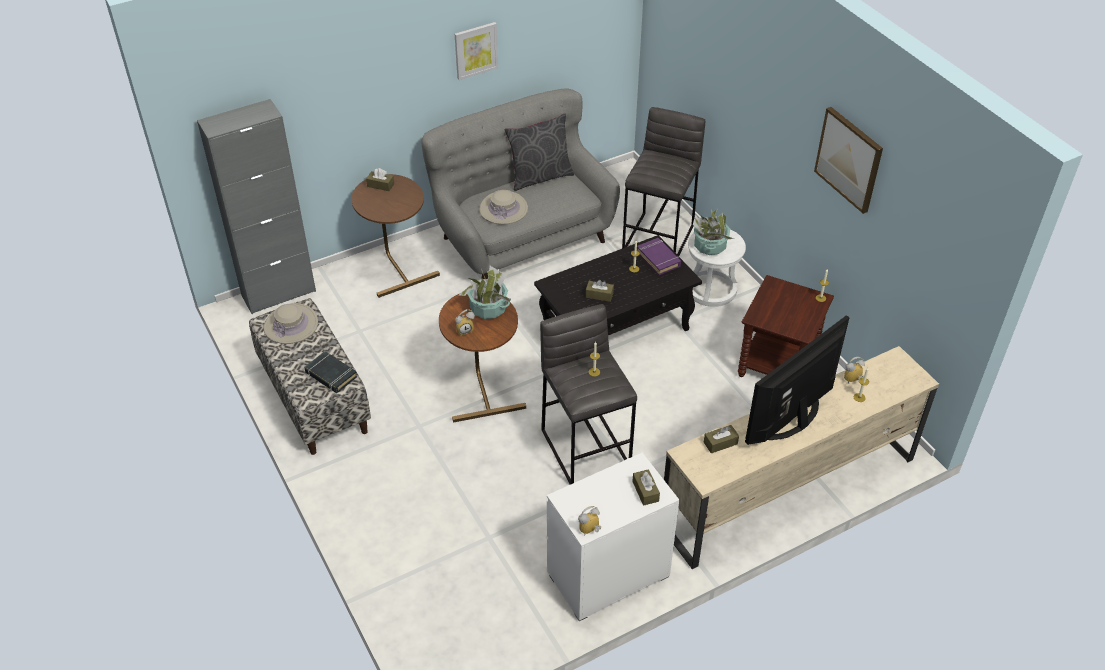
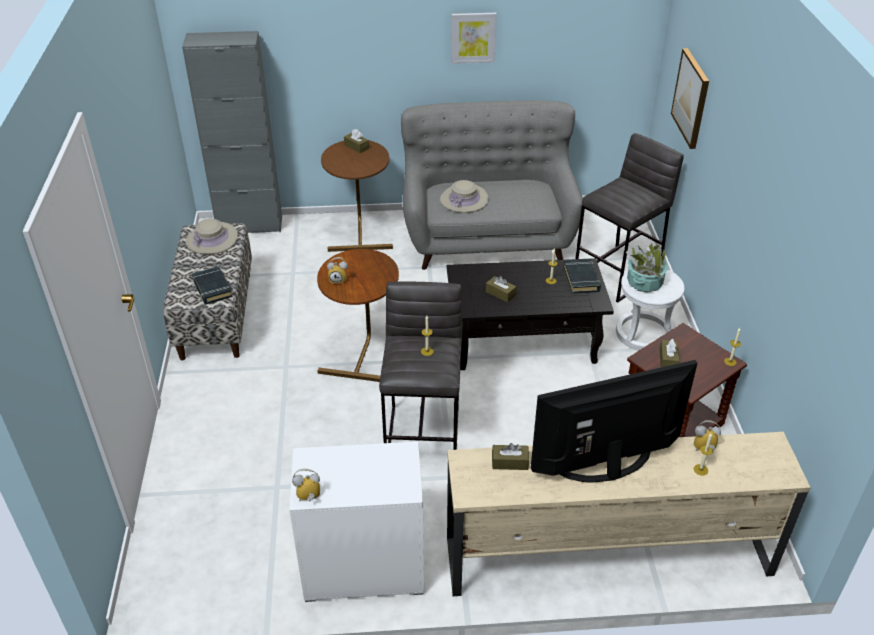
camera: 25 degrees right, 5 degrees down
potted plant [459,266,511,319] -> none
grey pillow [505,113,574,191] -> none
brown tissue box [632,469,660,506] -> brown tissue box moved to [659,339,679,367]
purple book [637,238,681,275] -> black book [564,259,601,293]
picture [814,107,883,214] -> picture moved to [671,48,709,149]

